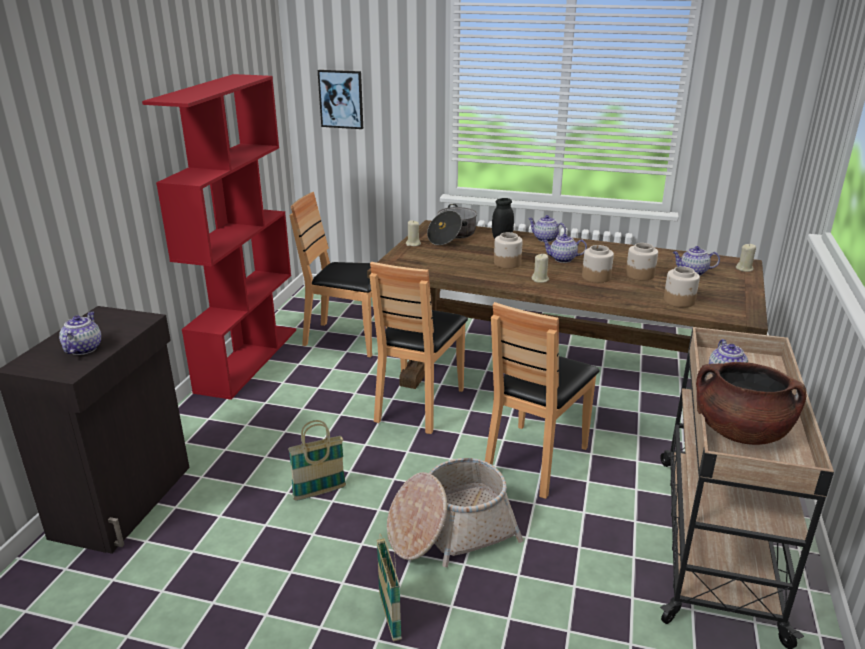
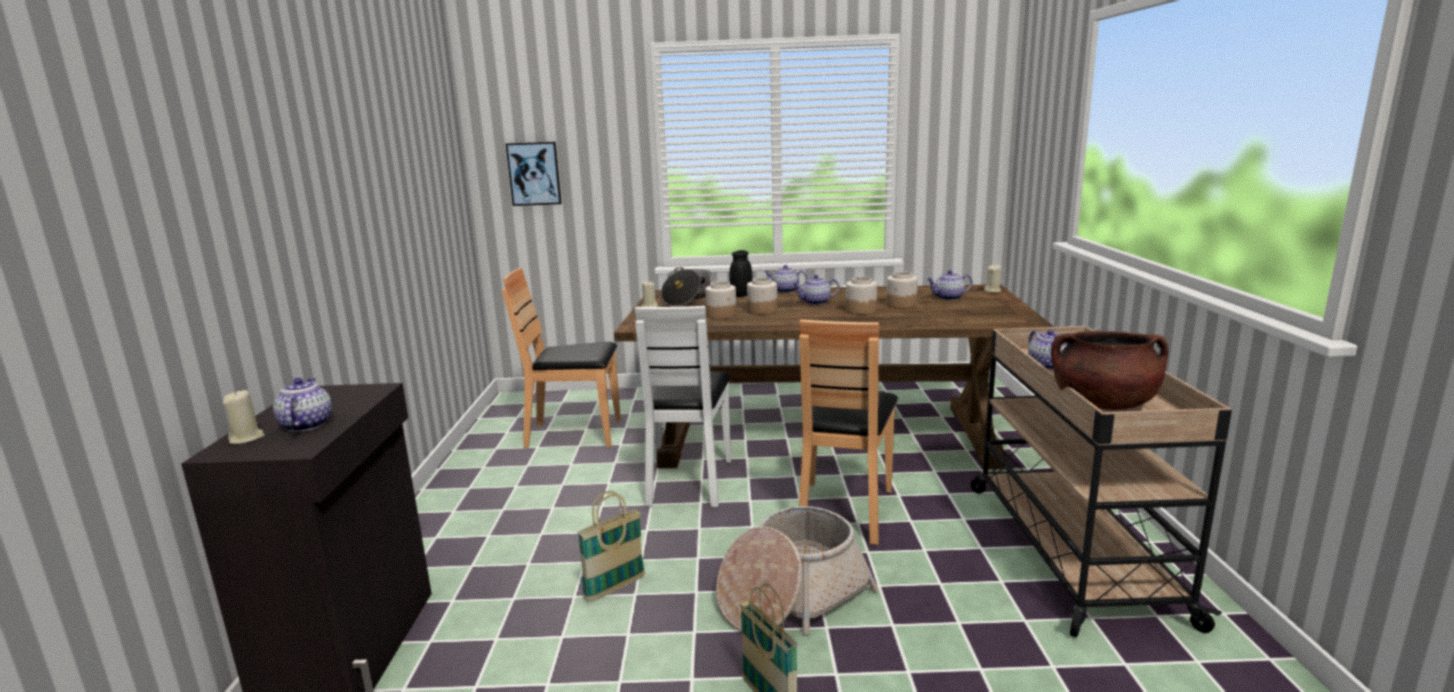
camera: 15 degrees left, 10 degrees down
red bookcase [142,74,296,400] -> none
brown chair [369,262,468,434] -> white chair [635,306,731,507]
beige candle [532,254,549,283] -> beige candle moved to [223,390,265,444]
jar [664,266,700,307] -> jar moved to [705,281,737,319]

